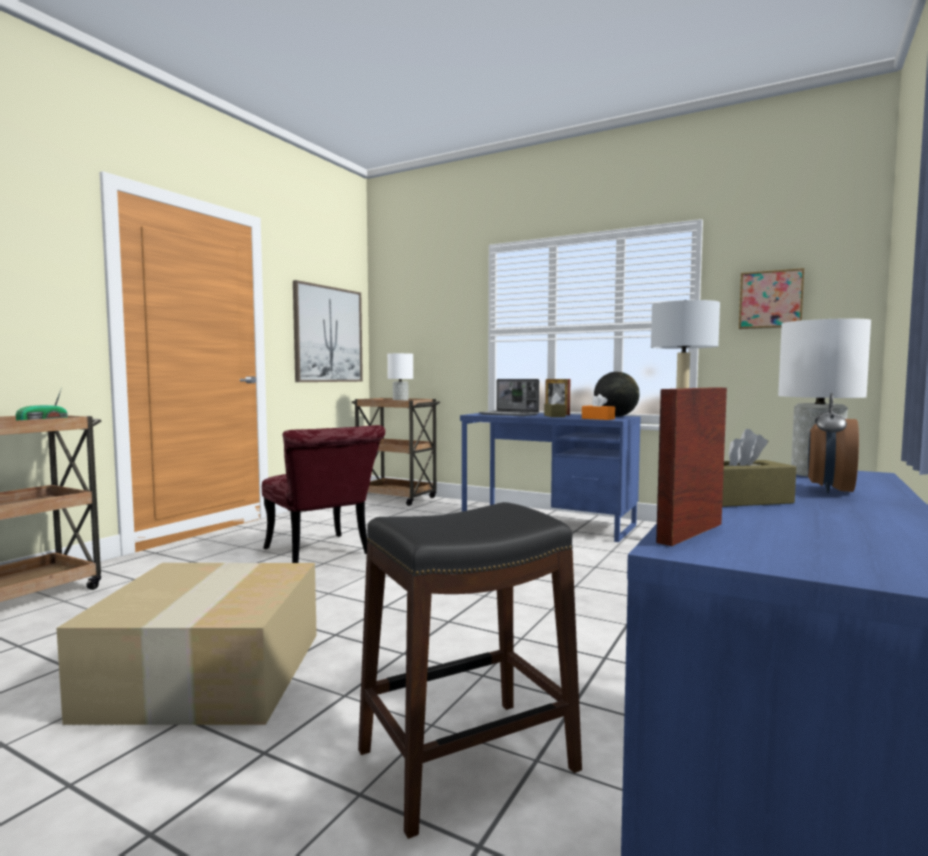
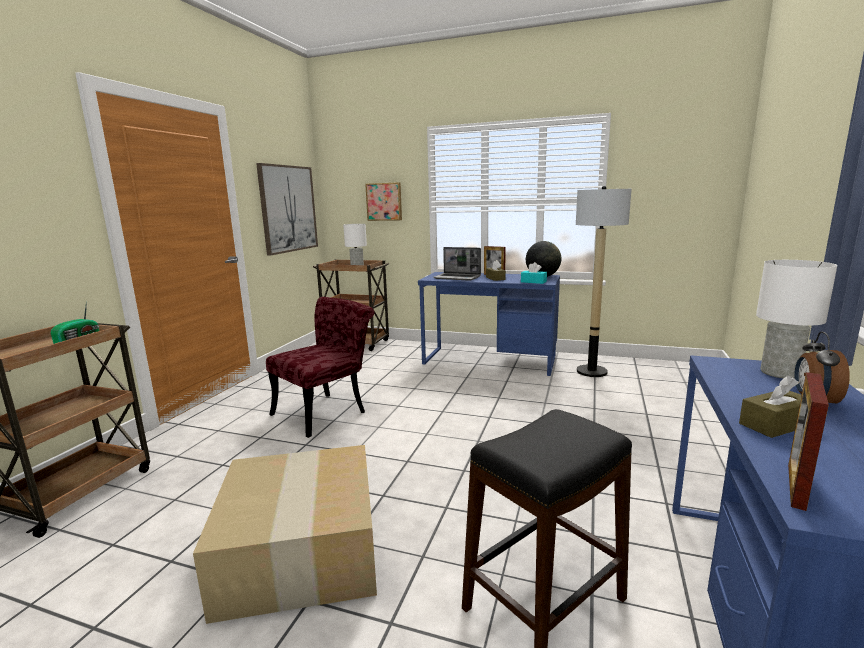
camera: 10 degrees left, 10 degrees up
red chair [262,425,385,563] -> red chair turned 90 degrees counterclockwise [266,297,375,438]
orange tissue box [582,394,615,420] -> turquoise tissue box [521,262,547,284]
picture [739,268,804,329] -> picture moved to [365,182,402,221]

